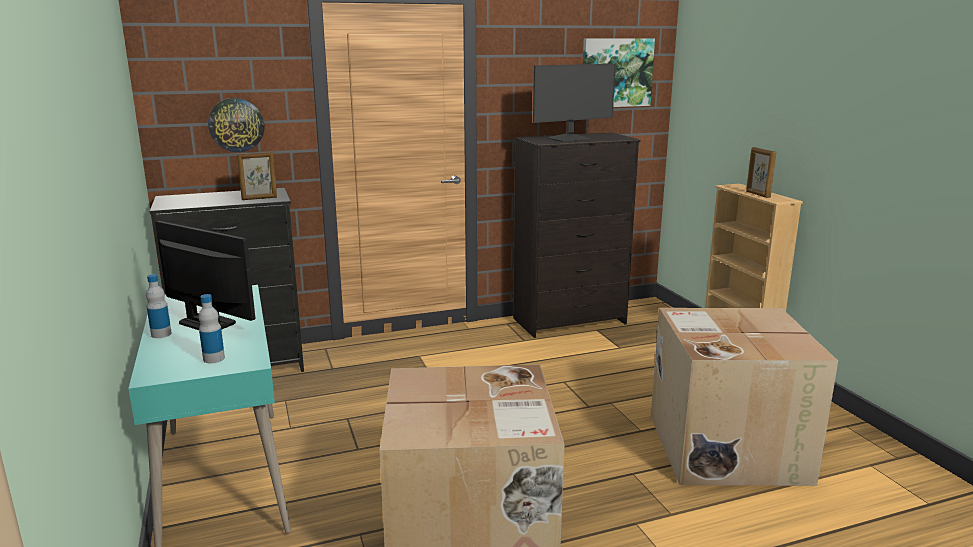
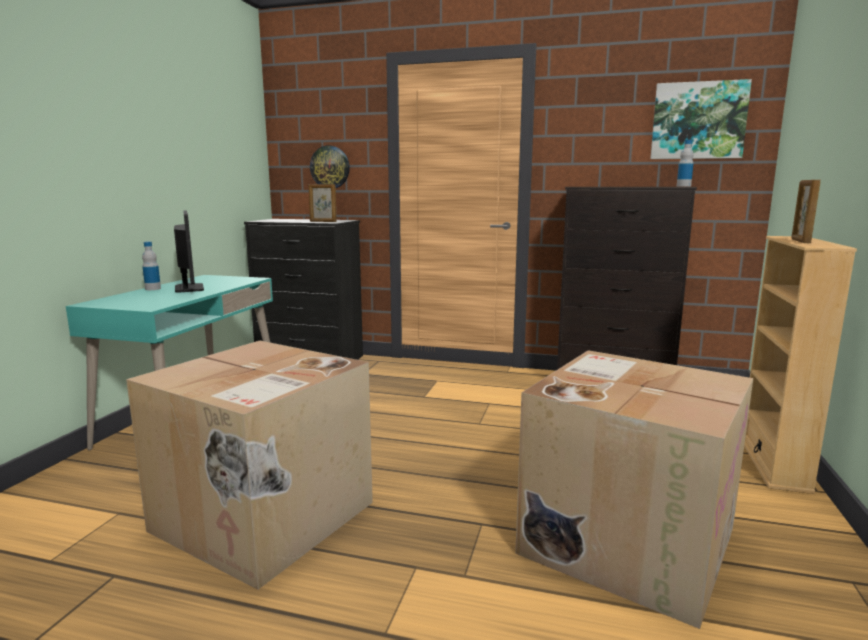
camera: 35 degrees right, 5 degrees down
bottle [199,294,225,363] -> bottle moved to [677,140,694,186]
monitor [533,64,616,142] -> none

